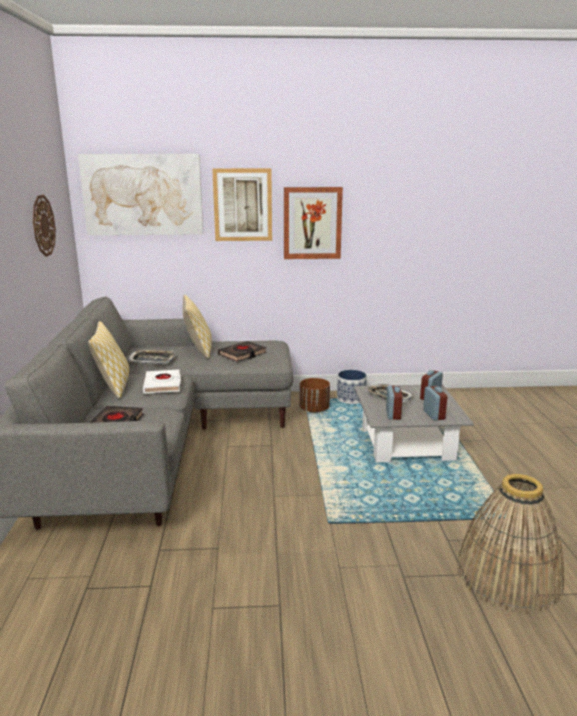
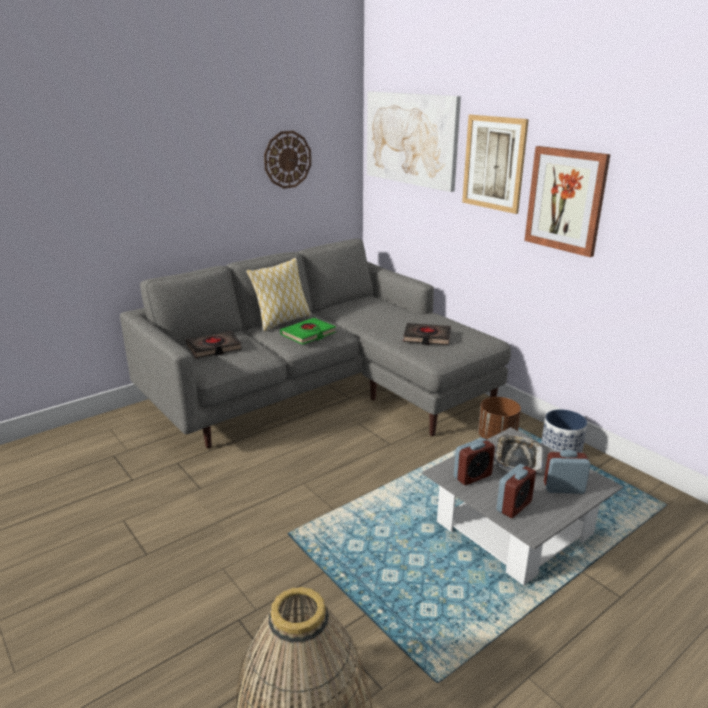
camera: 55 degrees right, 5 degrees up
tray [128,349,175,364] -> none
white book [143,369,181,394] -> green book [280,318,336,345]
pillow [183,295,212,359] -> none

